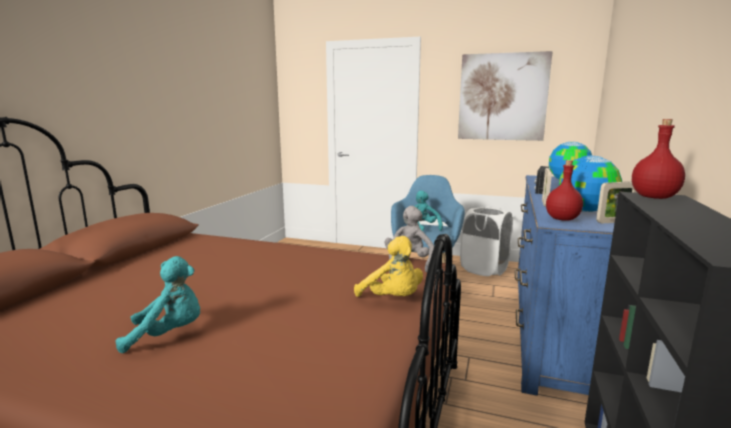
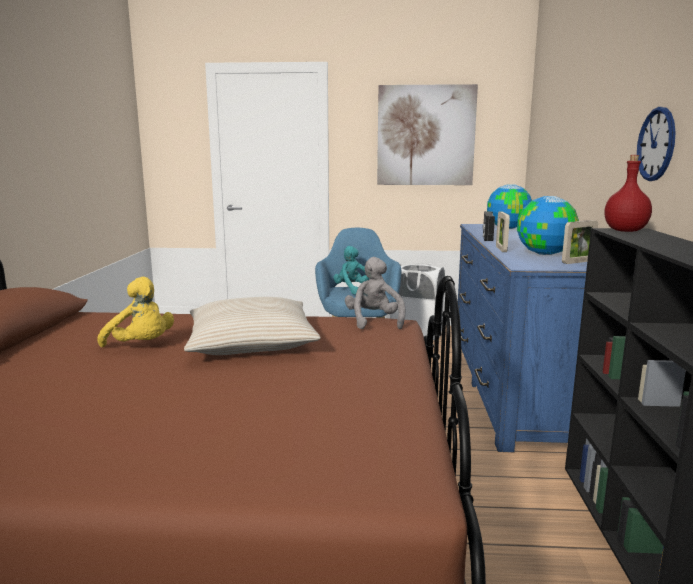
camera: 15 degrees left, 0 degrees up
turquoise plush toy [115,256,200,353] -> none
yellow plush toy [354,236,423,297] -> yellow plush toy moved to [97,277,174,347]
red bottle [546,160,583,221] -> none
none -> beige pillow [184,297,321,355]
none -> wall clock [637,107,676,181]

